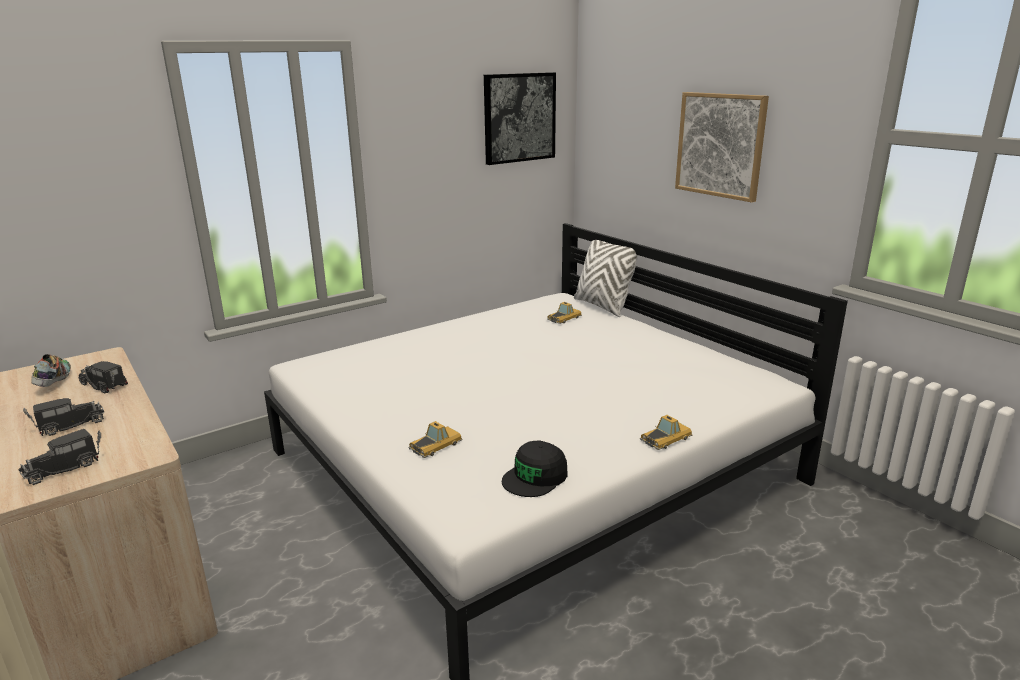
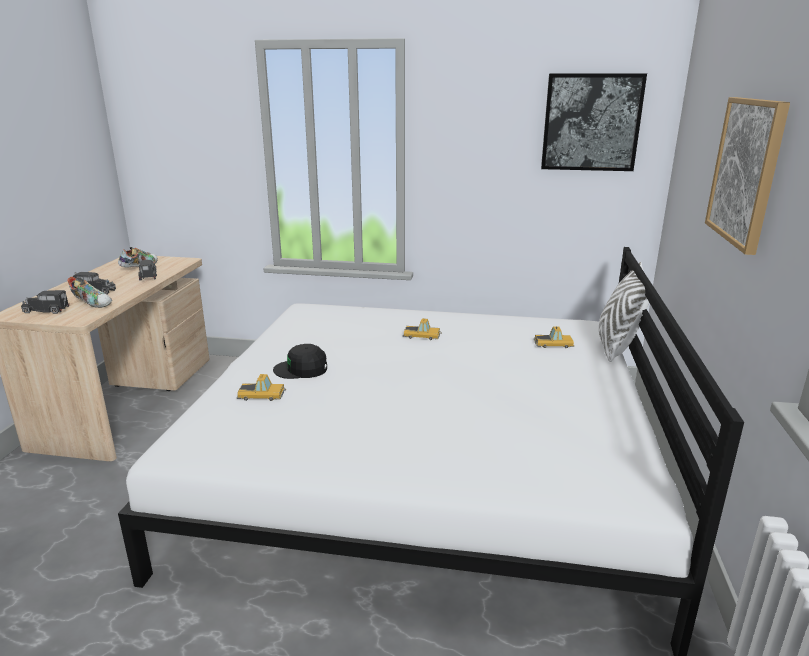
camera: 45 degrees right, 0 degrees up
black cap [502,440,568,497] -> black cap moved to [273,344,327,379]
toy car [640,415,692,450] -> toy car moved to [403,318,442,340]
none -> shoe [67,277,112,308]

